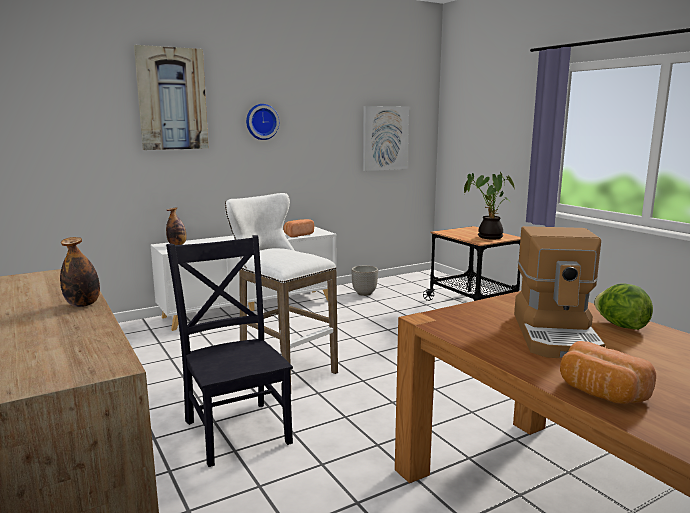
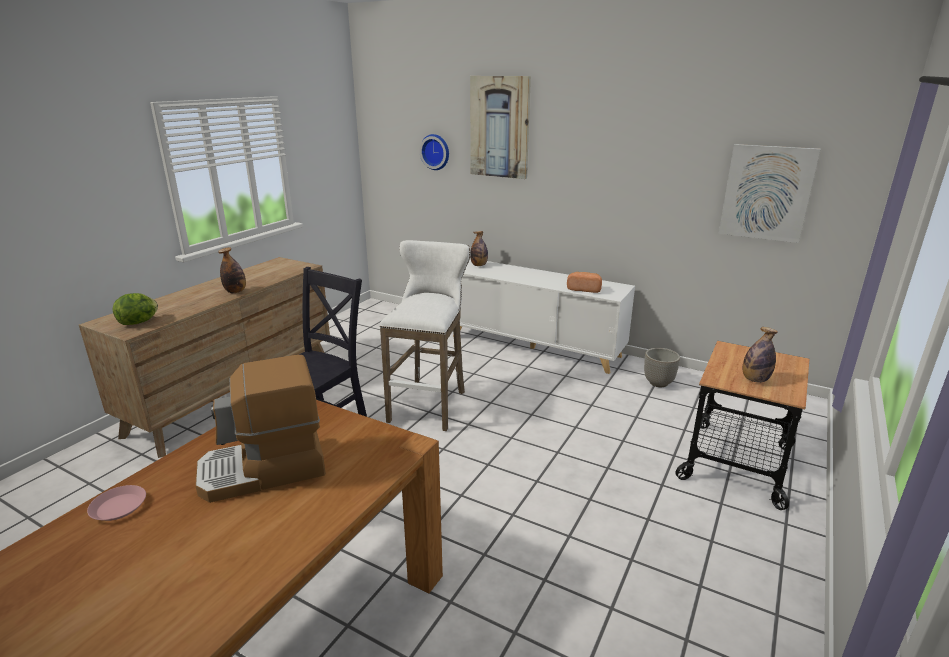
camera: 60 degrees right, 10 degrees up
wall clock [246,104,279,140] -> wall clock moved to [419,134,449,170]
potted plant [464,172,515,240] -> bottle [743,327,778,383]
bread [560,341,656,404] -> pink plate [87,485,146,521]
lettuce [594,283,653,330] -> lettuce moved to [112,293,158,325]

